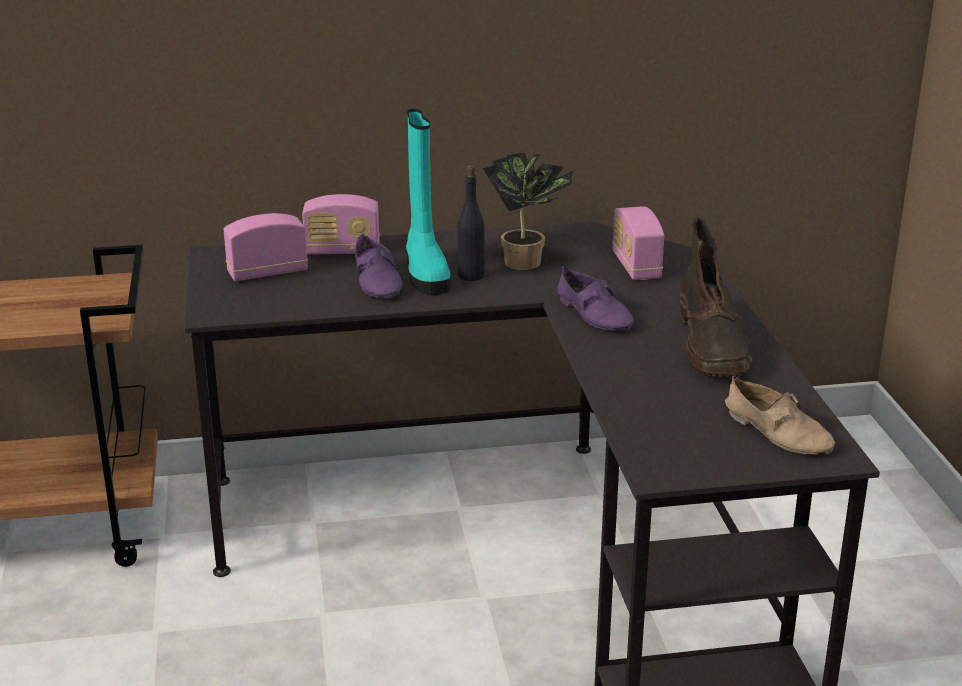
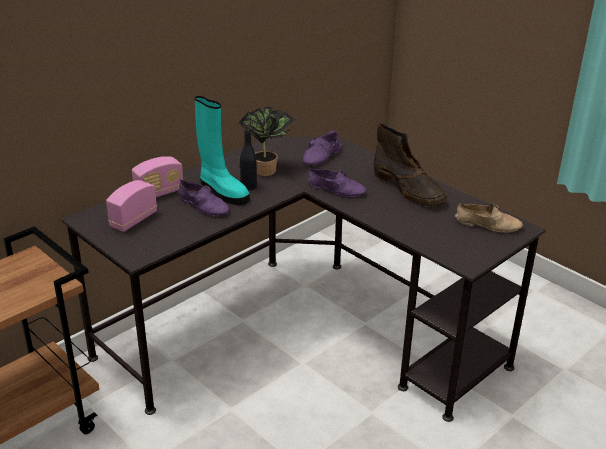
camera: 35 degrees left, 5 degrees up
radio [612,206,664,280] -> purple shoe [303,130,341,166]

